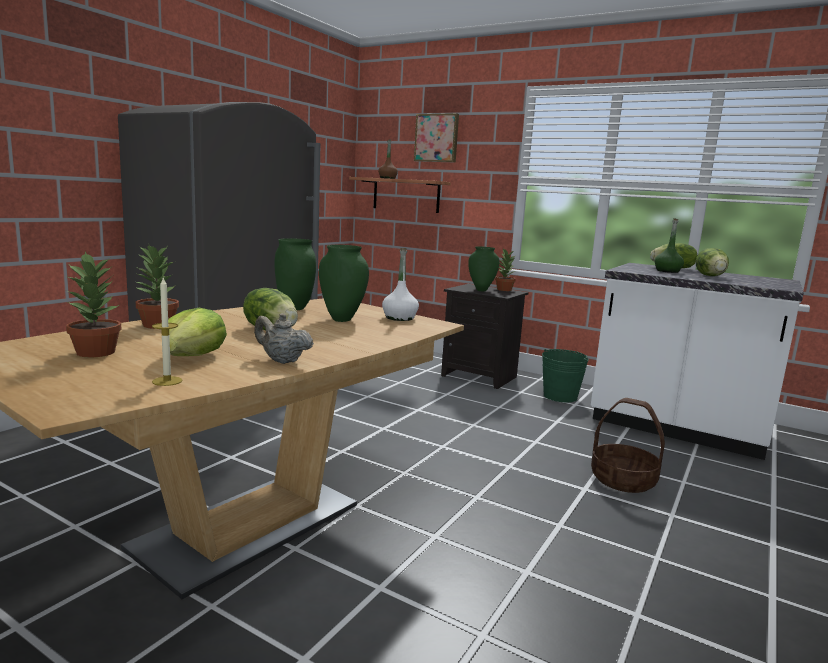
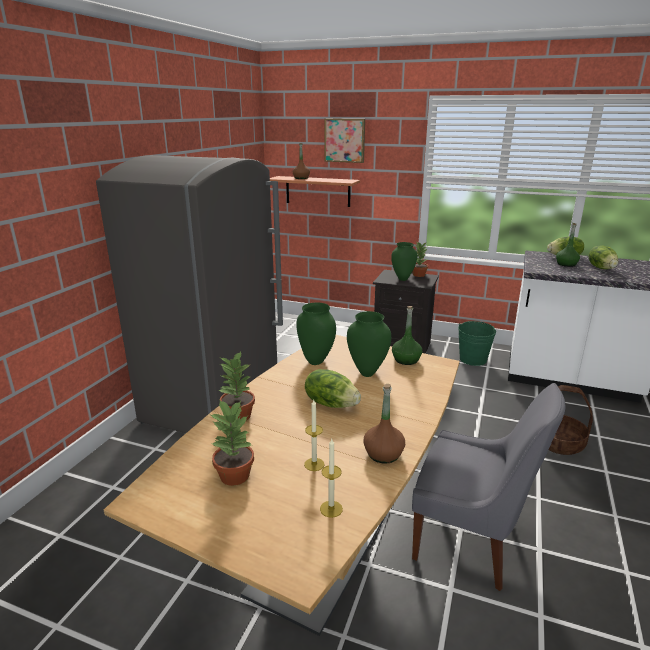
camera: 10 degrees left, 10 degrees up
lettuce [168,308,227,356] -> candle [304,400,325,471]
beige teapot [254,313,314,364] -> brown bottle [363,384,405,464]
white bottle [382,248,419,321] -> green bottle [392,306,422,365]
none -> grey chair [412,383,565,591]

